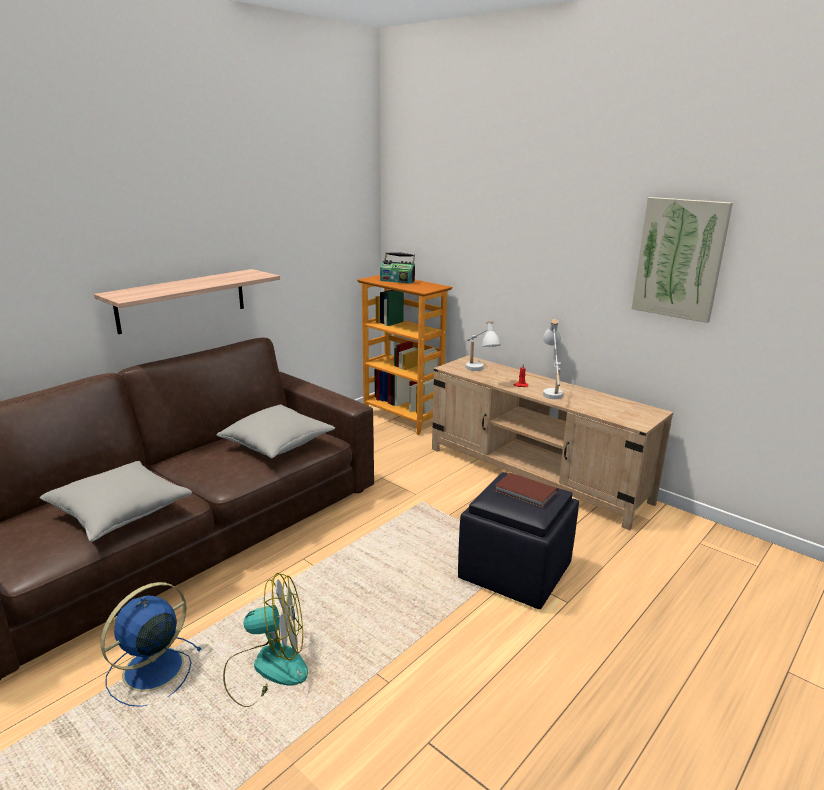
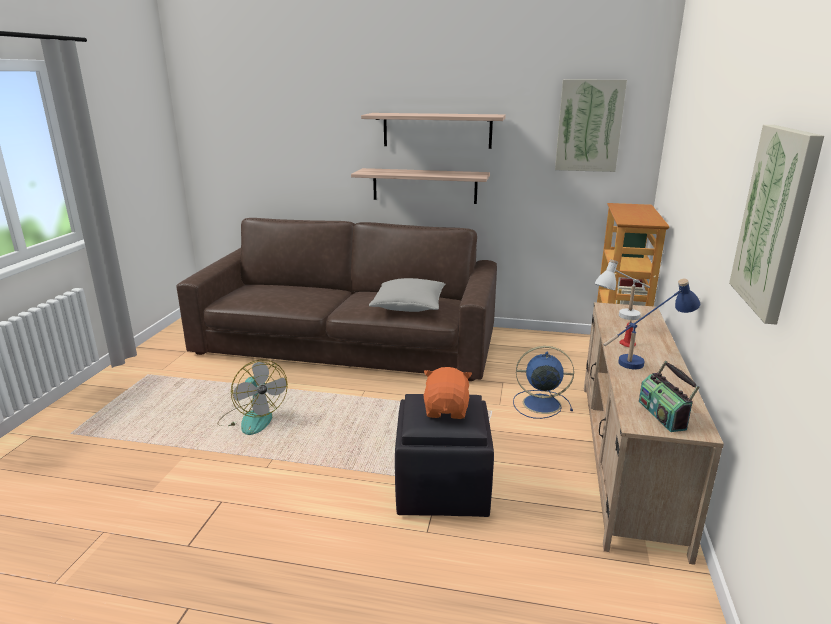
camera: 60 degrees right, 0 degrees up
grey pillow [40,461,192,542] -> none
blue fan [101,582,202,707] -> blue fan moved to [513,346,574,419]
radio [380,252,415,284] -> radio moved to [639,361,699,432]
brown book [494,473,558,508] -> orange plush toy [424,367,472,419]
white table lamp [543,319,563,399] -> blue table lamp [603,279,700,369]
none -> shelf [361,113,506,149]
none -> picture [555,80,627,172]

